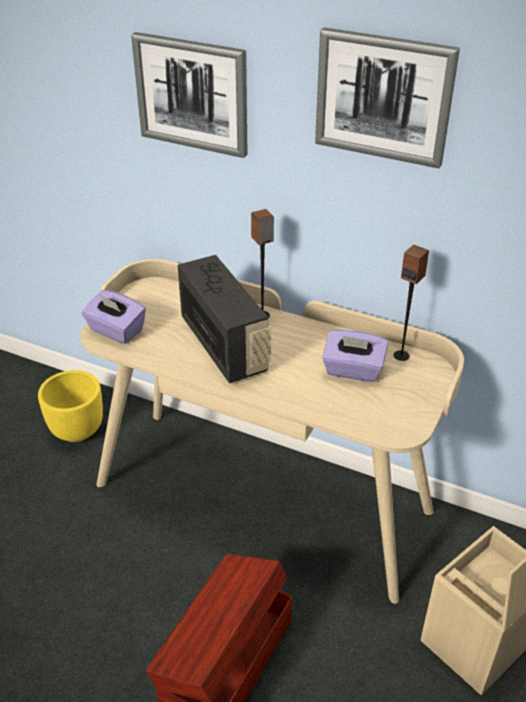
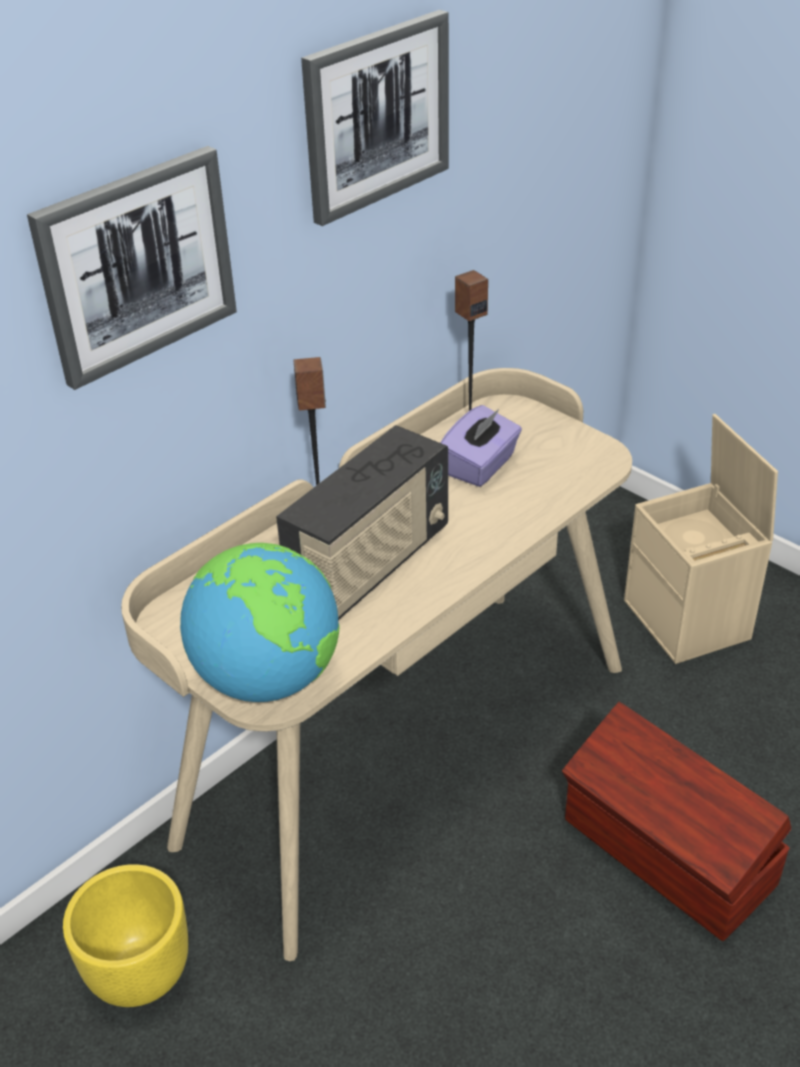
camera: 70 degrees left, 0 degrees up
purple tissue box [82,290,146,344] -> globe [180,543,340,702]
radio [178,255,271,383] -> radio turned 135 degrees clockwise [276,425,448,620]

